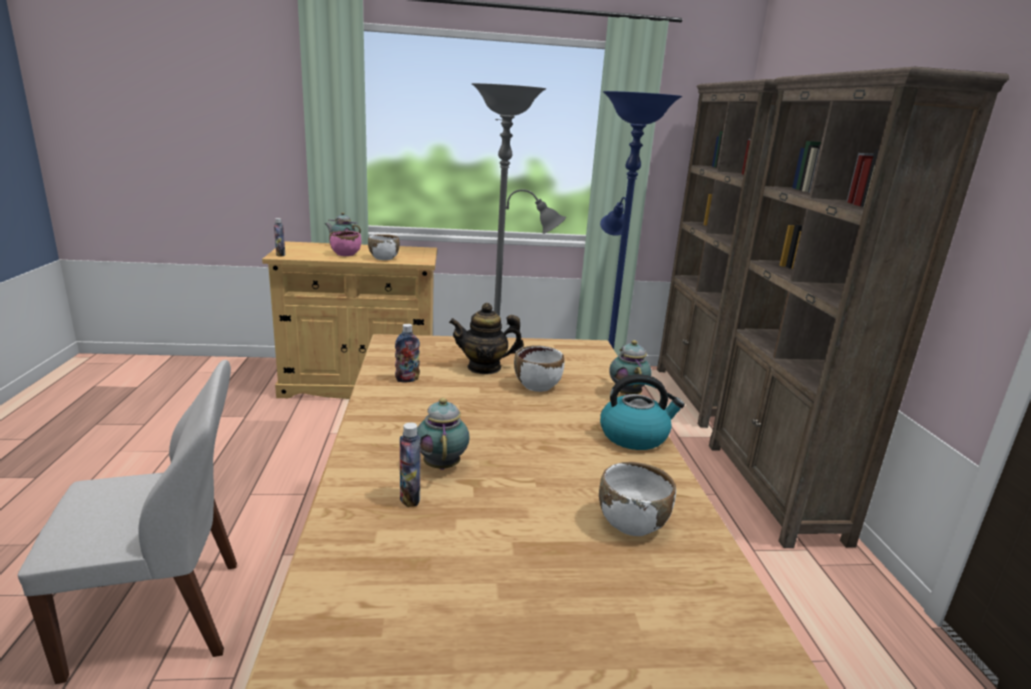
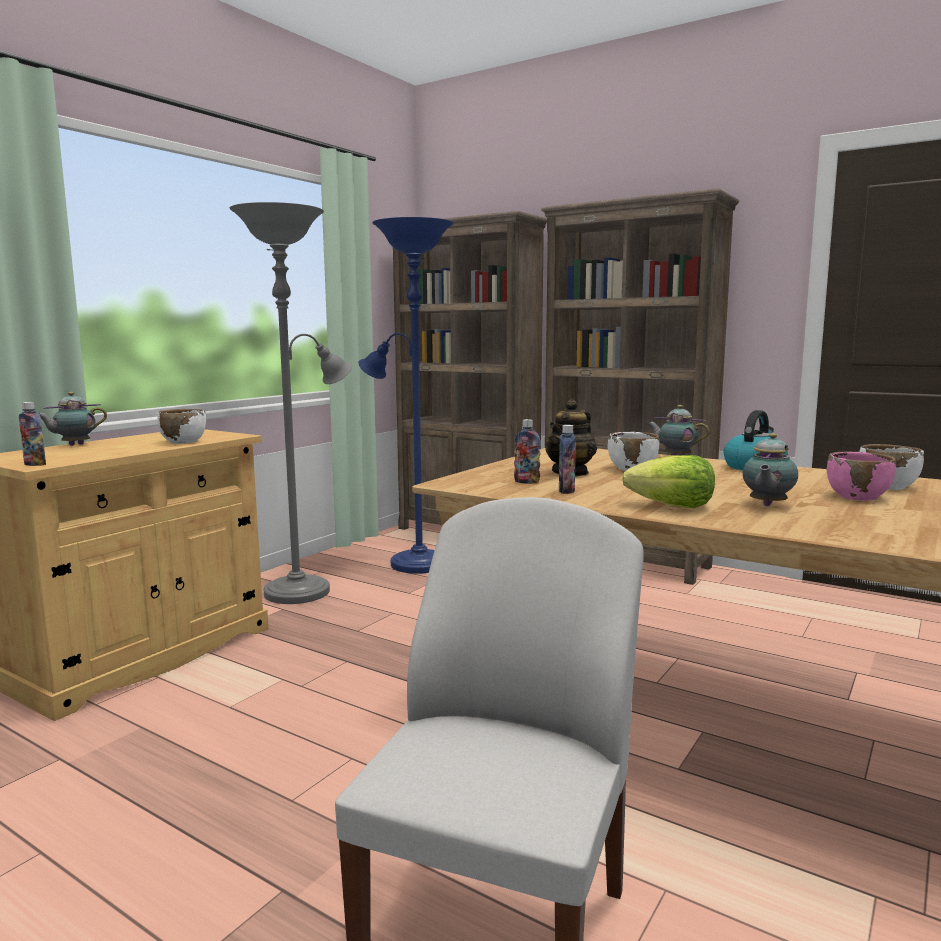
camera: 50 degrees left, 10 degrees down
pink bowl [329,231,361,256] -> pink bowl moved to [827,452,896,501]
bottle [400,422,421,507] -> bottle moved to [514,419,541,484]
teapot [417,398,469,470] -> teapot turned 90 degrees counterclockwise [743,433,798,506]
none -> lettuce [622,455,715,508]

